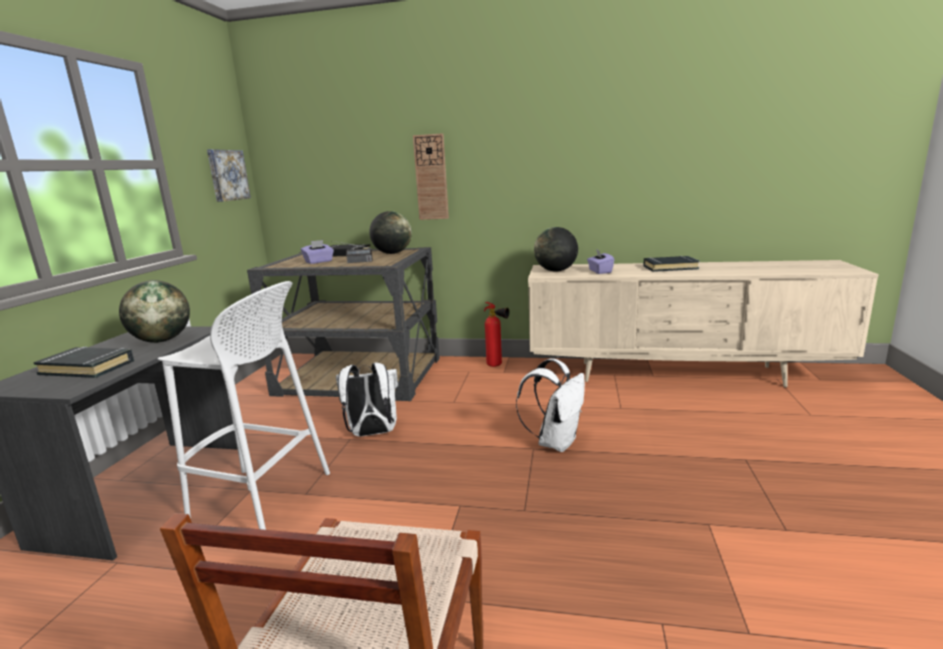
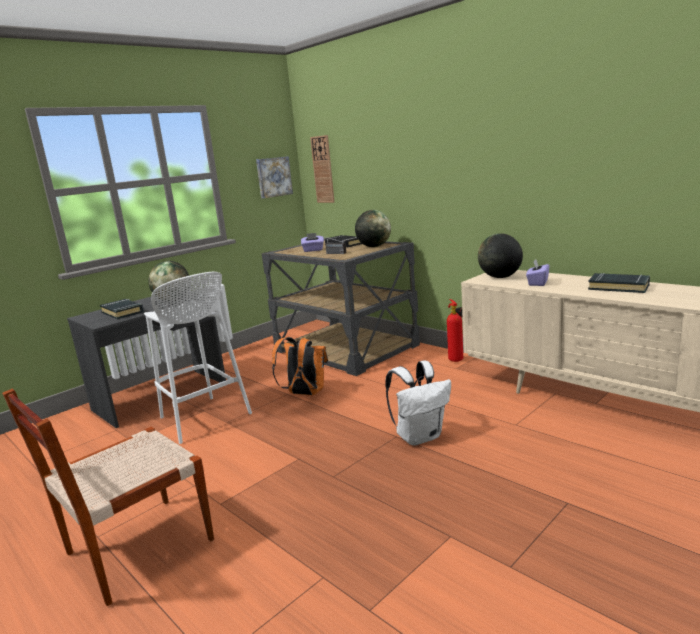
camera: 35 degrees right, 0 degrees up
white backpack [336,362,398,437] -> orange backpack [272,337,328,395]
wall clock [413,133,449,220] -> wall clock moved to [310,135,334,203]

